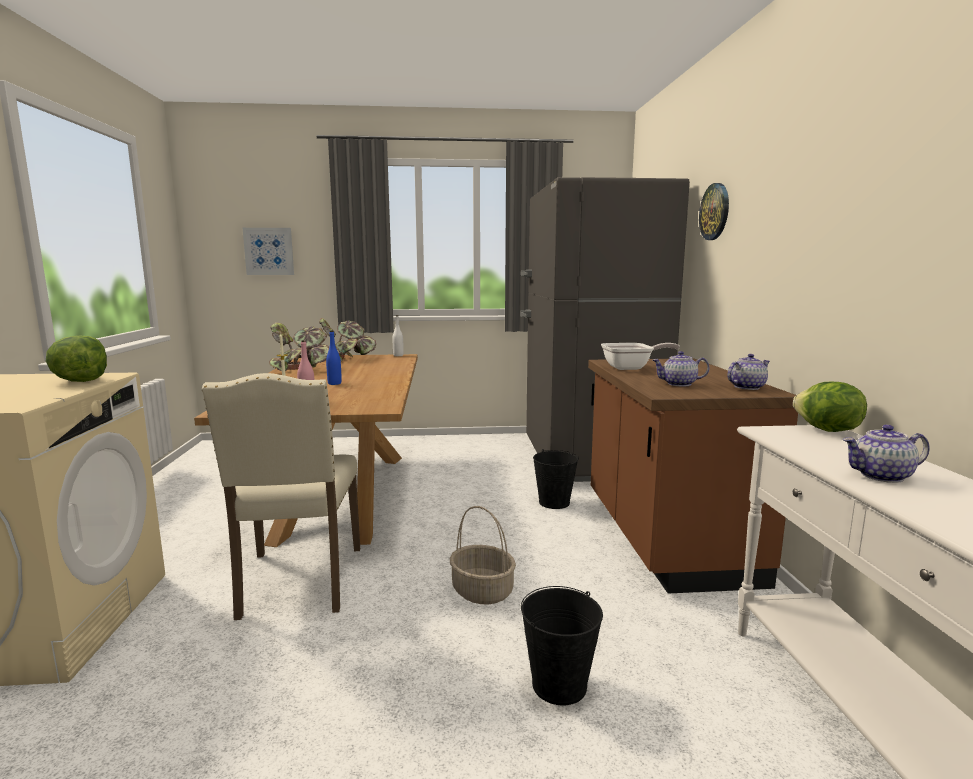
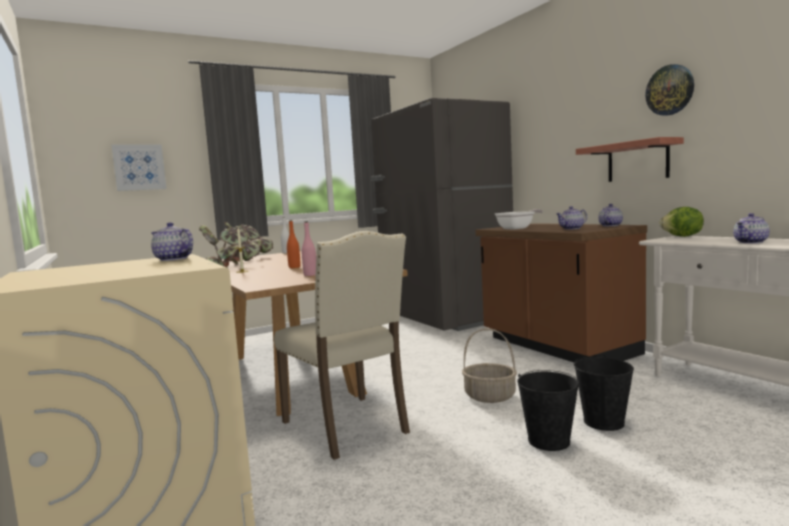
camera: 25 degrees left, 5 degrees down
lettuce [46,335,107,382] -> teapot [151,222,193,261]
blue bottle [326,331,342,385] -> orange bottle [287,220,301,268]
black bucket [533,449,579,509] -> black bucket moved to [517,370,579,451]
wall clock [699,183,729,240] -> wall clock moved to [645,64,694,116]
none -> shelf [576,137,684,182]

